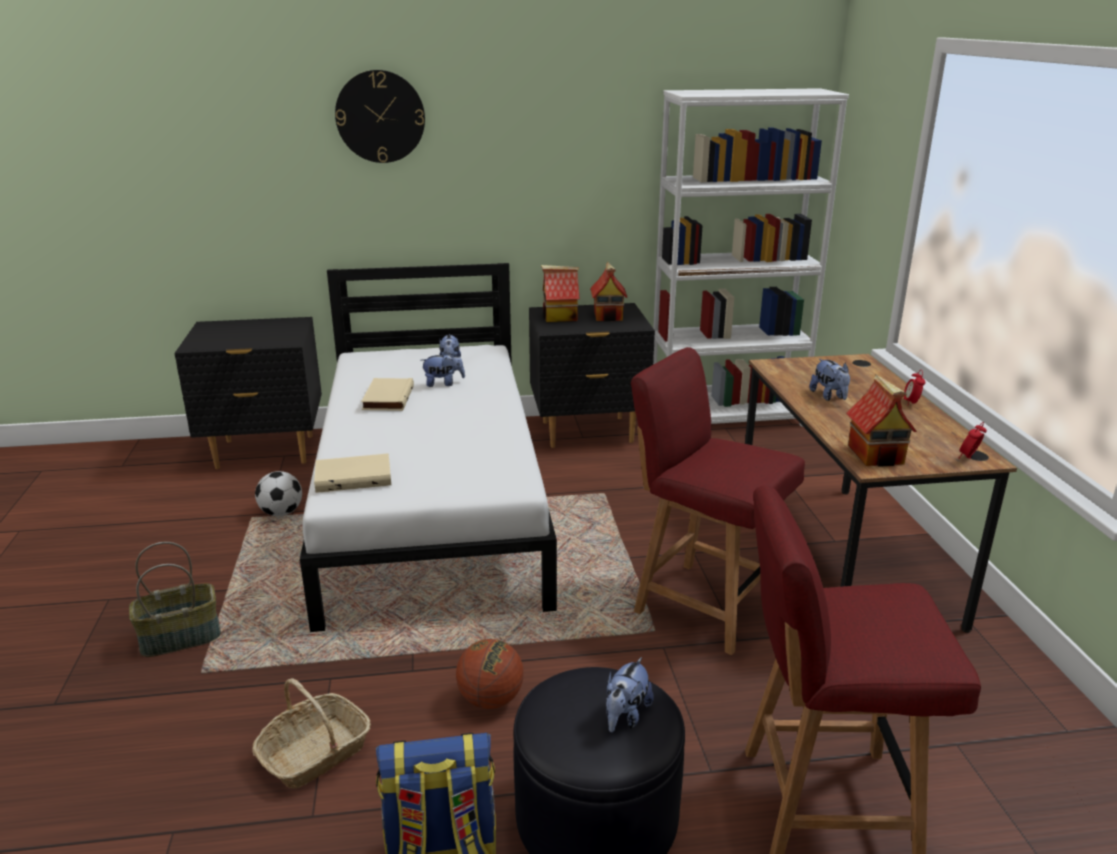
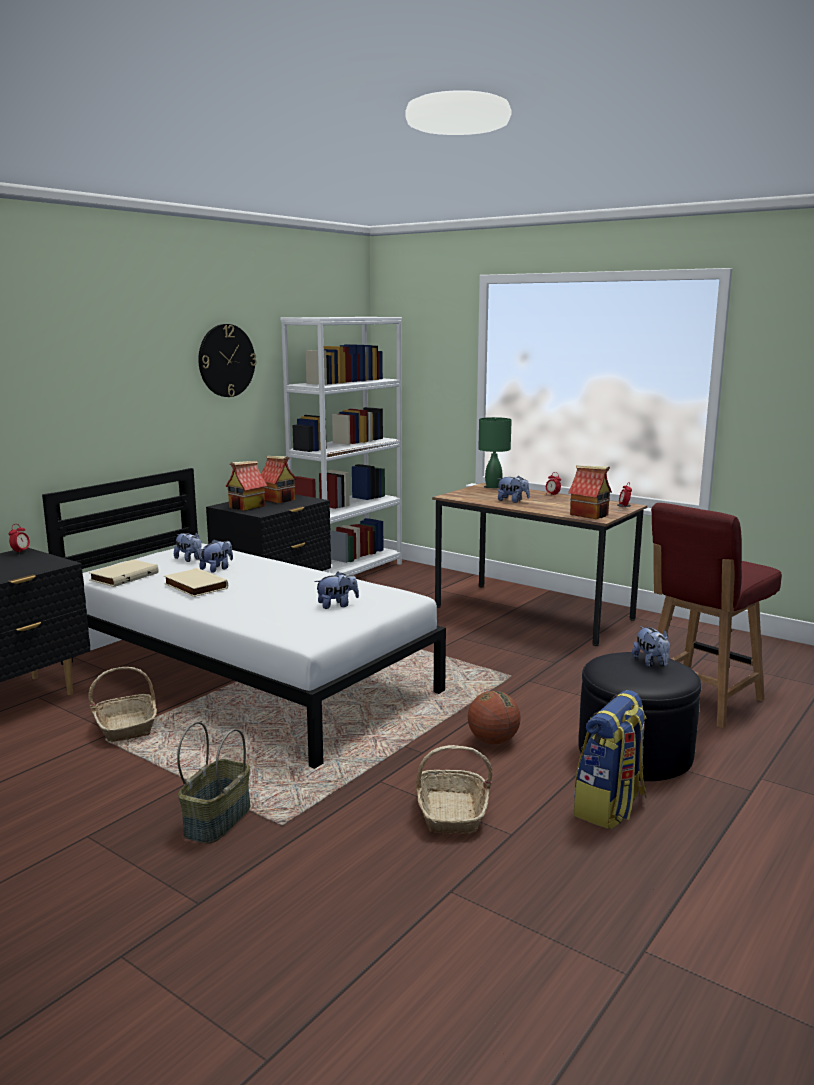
camera: 45 degrees left, 10 degrees down
football [255,471,302,516] -> basket [89,667,157,742]
beige book [314,453,391,493] -> beige book moved to [89,559,159,587]
wall clock [335,70,425,163] -> wall clock moved to [198,324,257,397]
red chair [631,347,805,655] -> none
none -> alarm clock [9,524,30,554]
none -> plush toy [315,572,359,609]
none -> green table lamp [478,417,512,488]

